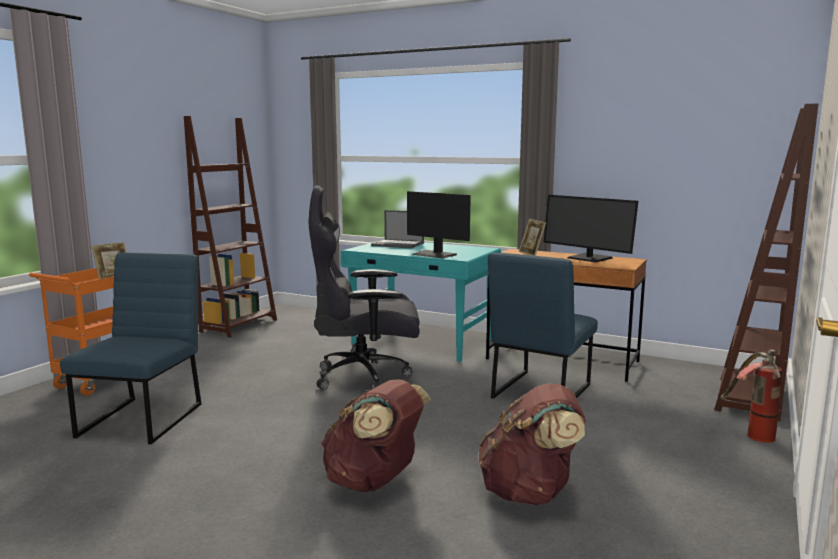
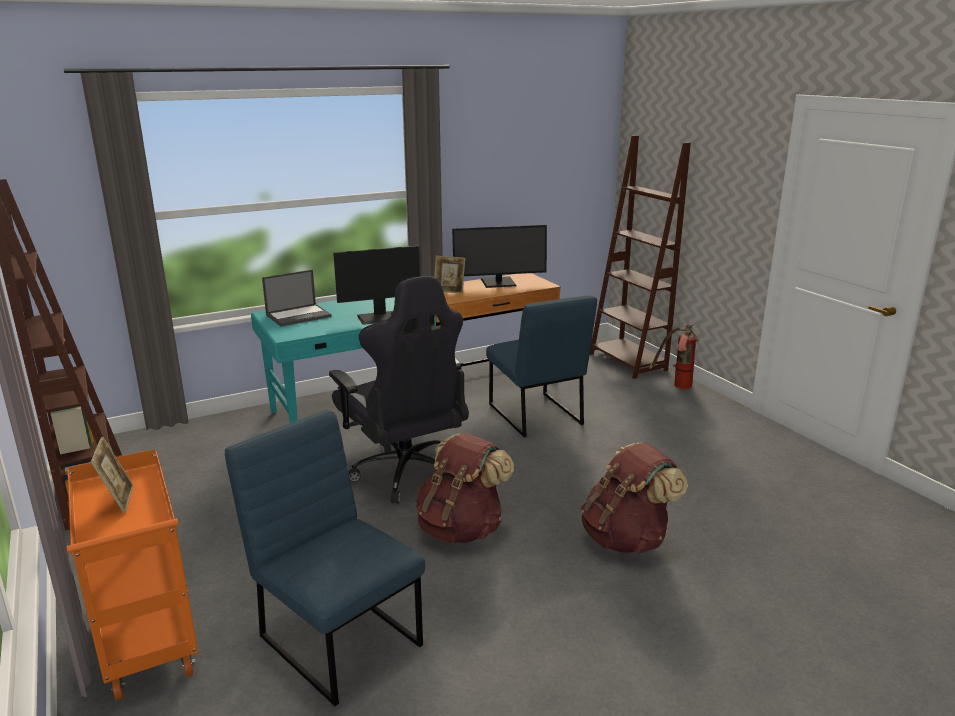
camera: 55 degrees left, 10 degrees up
black office chair [308,185,420,389] -> black office chair turned 60 degrees counterclockwise [329,276,469,504]
brown backpack [479,384,586,505] -> brown backpack moved to [416,433,514,543]

